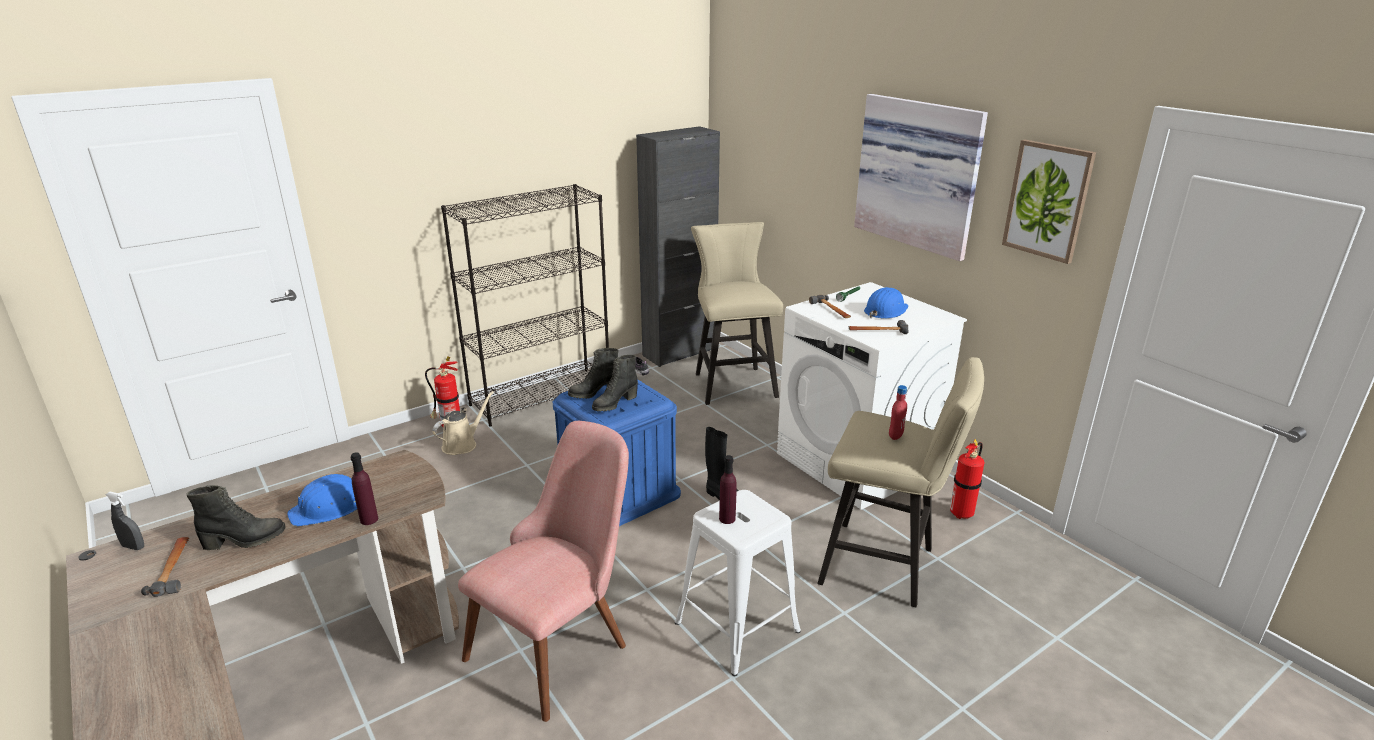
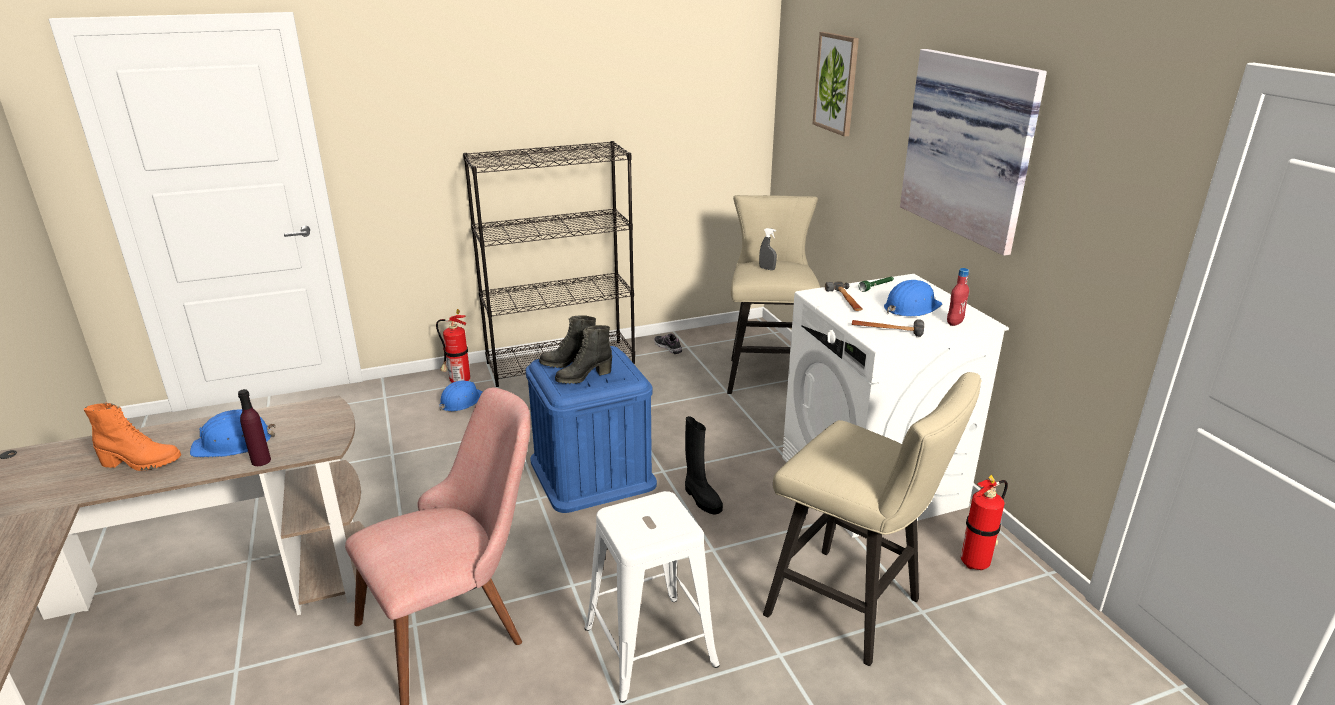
camera: 15 degrees right, 0 degrees up
grey spray bottle [106,492,144,550] -> grey spray bottle moved to [759,228,777,270]
hammer [141,537,189,597] -> none
black boot [186,485,286,550] -> orange boot [84,403,181,471]
beige watering can [432,391,494,455] -> blue hard hat [440,381,483,411]
black cabinet [636,126,720,367] -> none
purple bottle [719,455,737,524] -> none
red bottle [889,385,907,440] -> red bottle moved to [947,268,969,326]
picture [1002,140,1096,264] -> picture moved to [813,32,859,137]

